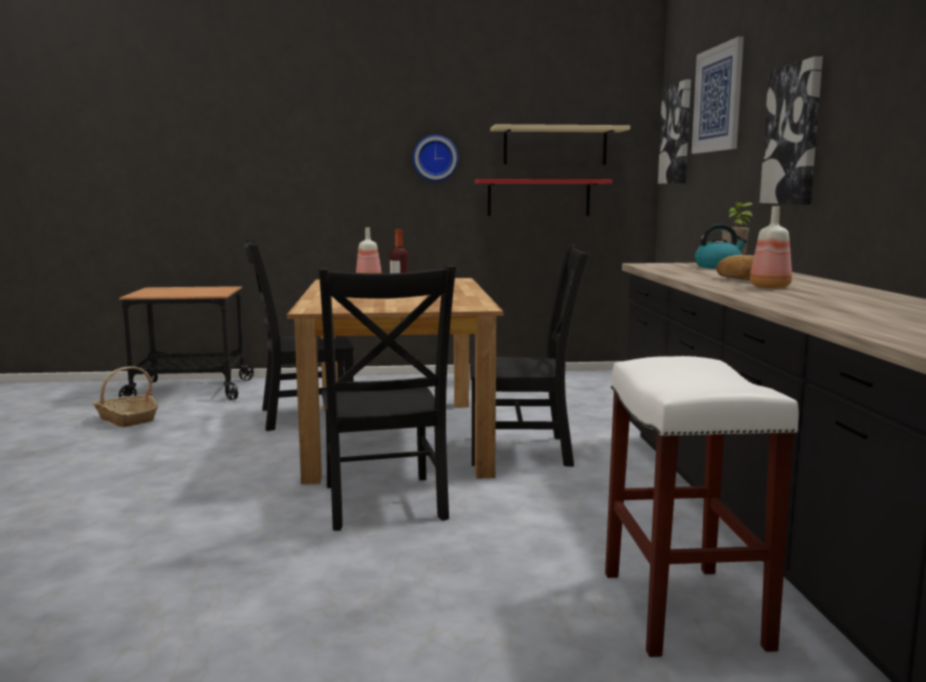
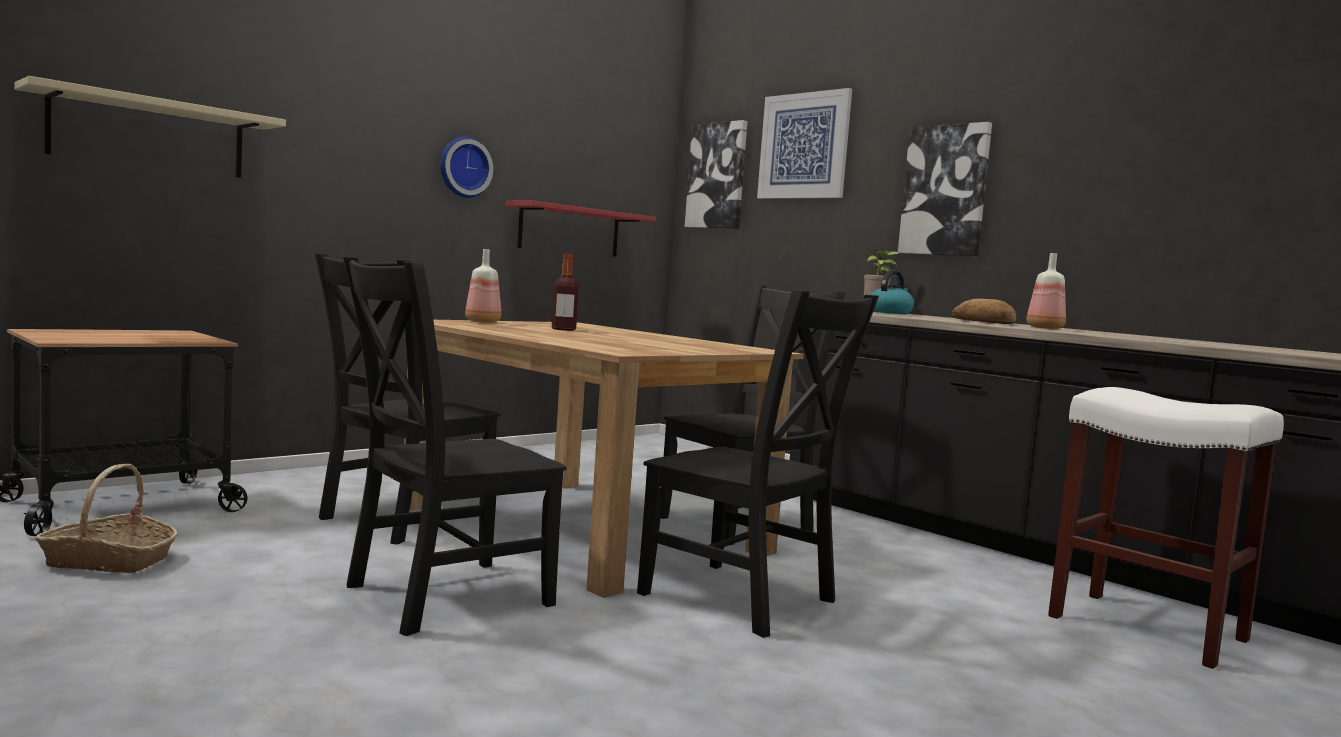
camera: 40 degrees left, 5 degrees down
beige shelf [490,124,630,165] -> beige shelf moved to [14,76,286,178]
none -> black chair [343,257,567,636]

